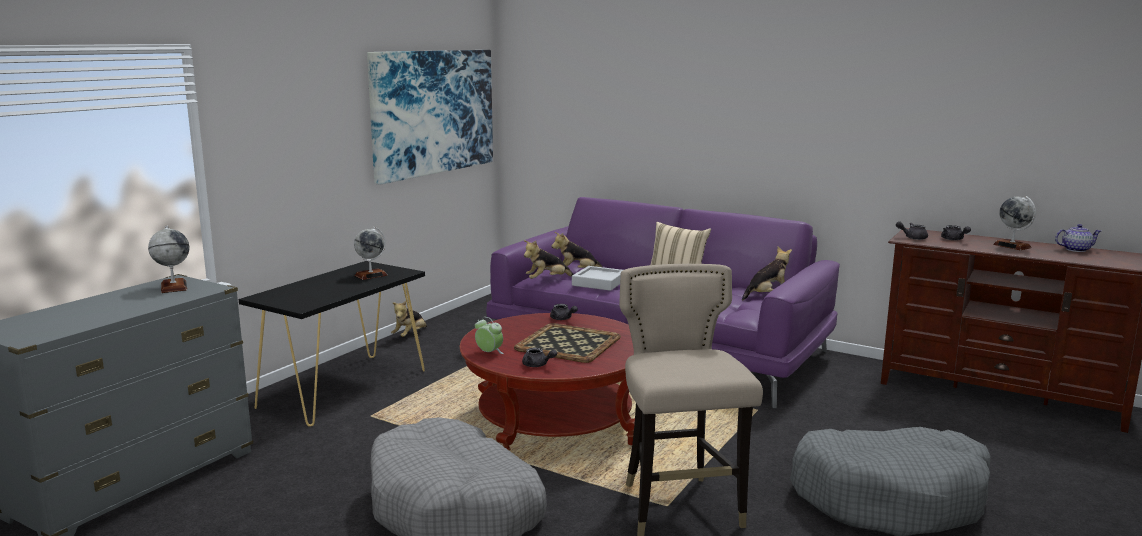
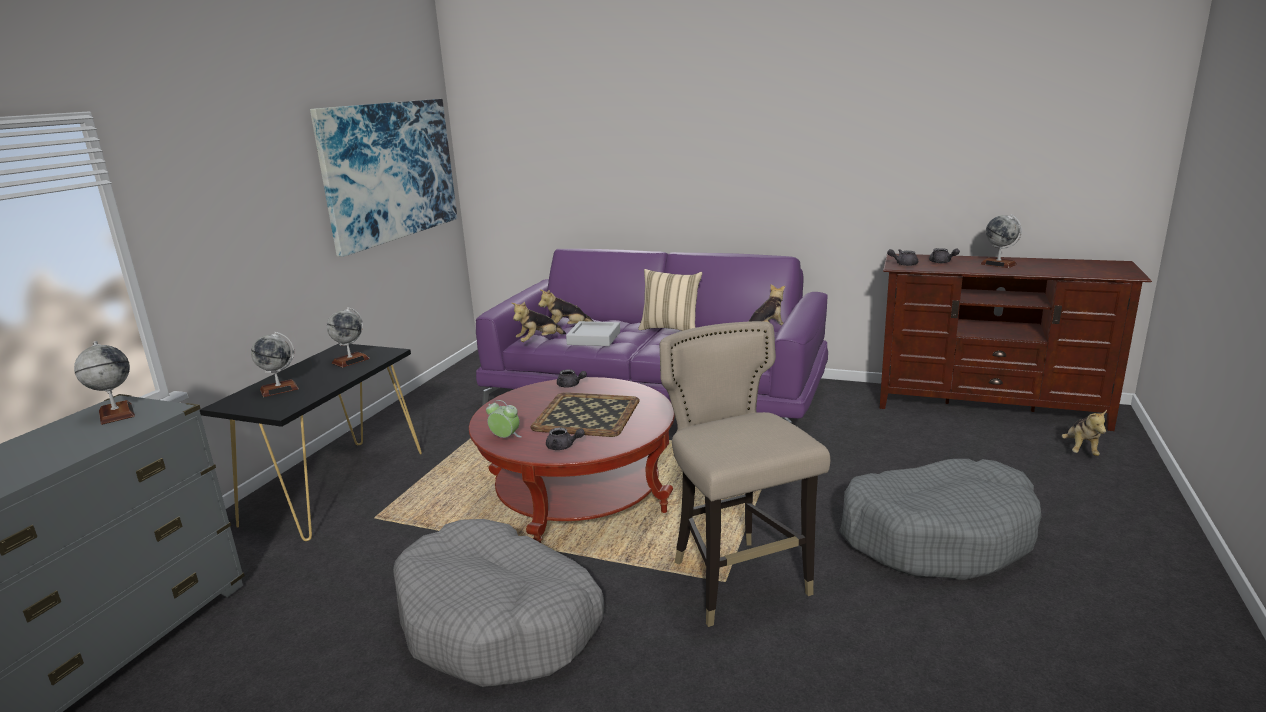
camera: 10 degrees left, 5 degrees up
plush toy [391,301,427,337] -> plush toy moved to [1062,410,1107,456]
teapot [1055,224,1101,252] -> none
none -> globe [251,332,299,397]

